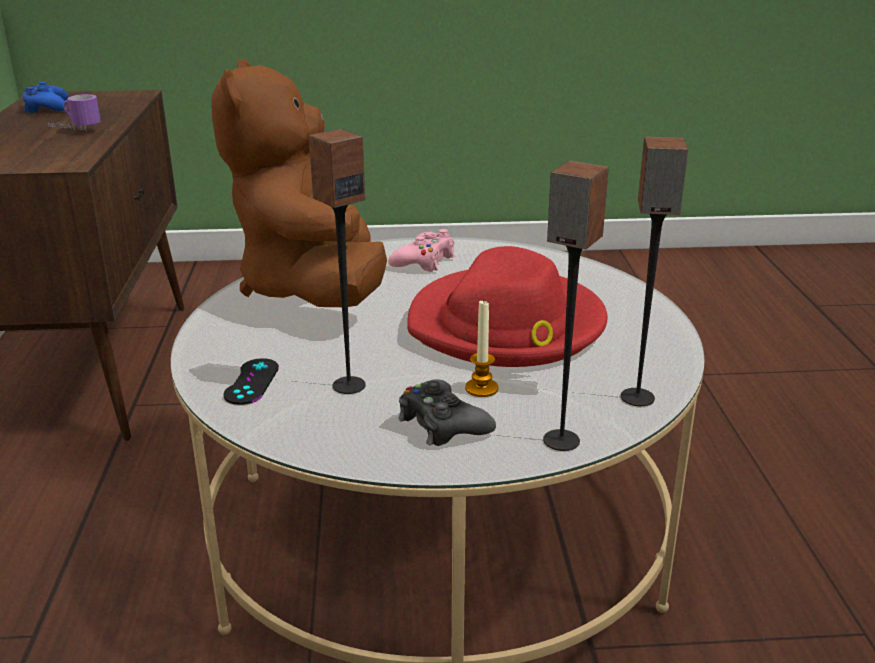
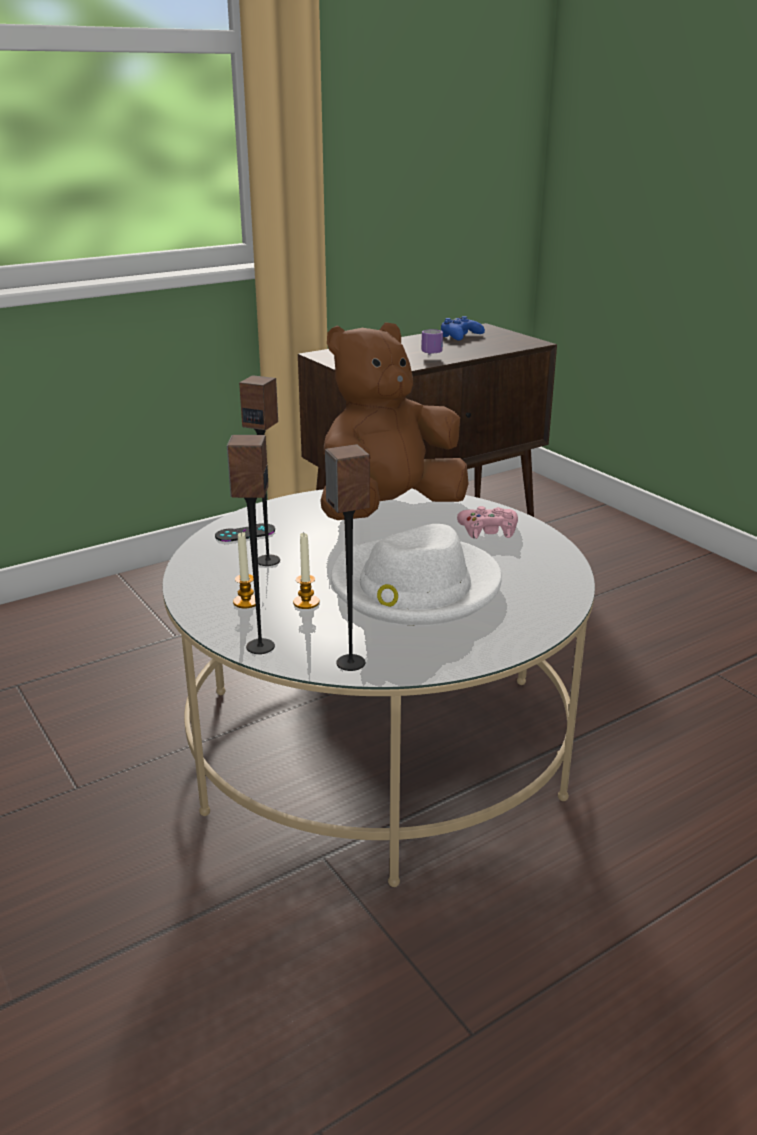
camera: 60 degrees right, 0 degrees up
black game controller [398,379,496,446] -> candle [233,531,256,608]
red hat [407,246,608,367] -> white hat [331,524,502,626]

